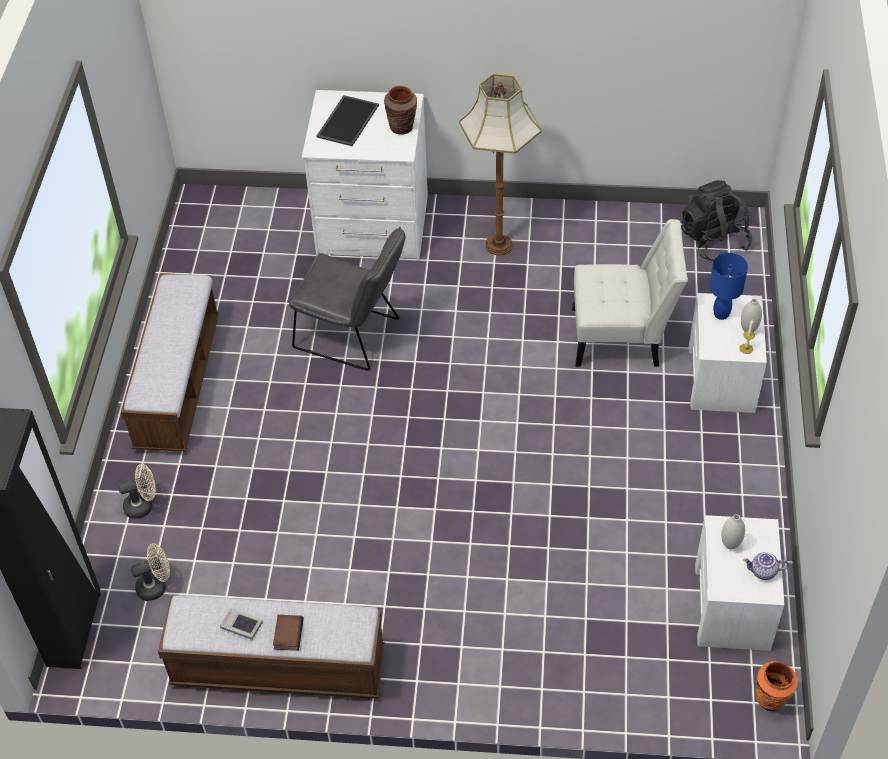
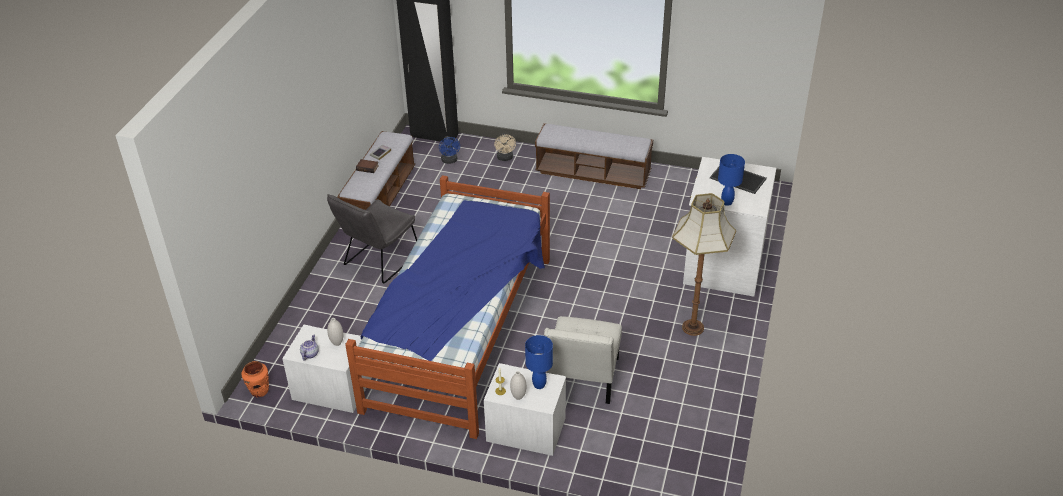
camera: 100 degrees right, 10 degrees down
beige fan [130,543,170,601] -> blue fan [439,136,460,164]
grey chair [288,227,405,370] -> grey chair moved to [327,194,417,284]
brown vase [384,86,417,135] -> blue table lamp [718,154,745,206]
black backpack [681,180,752,261] -> none
none -> bed [345,175,550,439]

